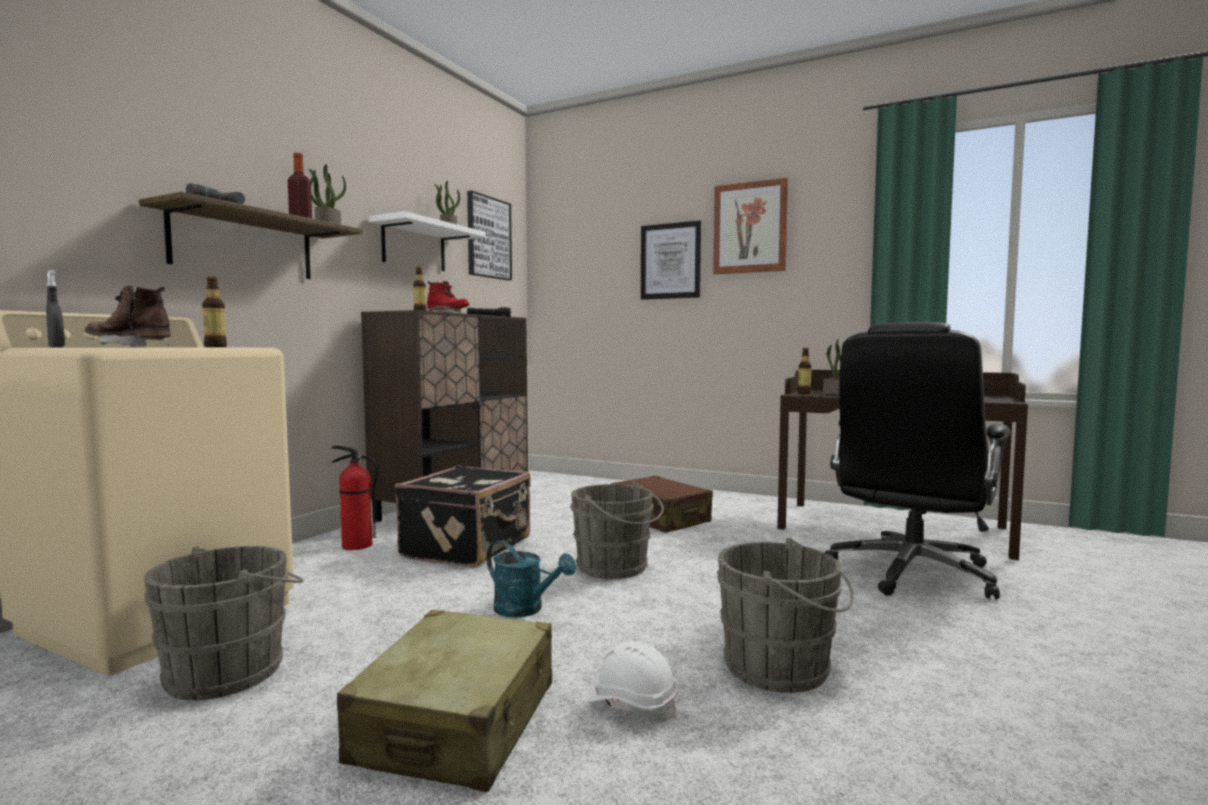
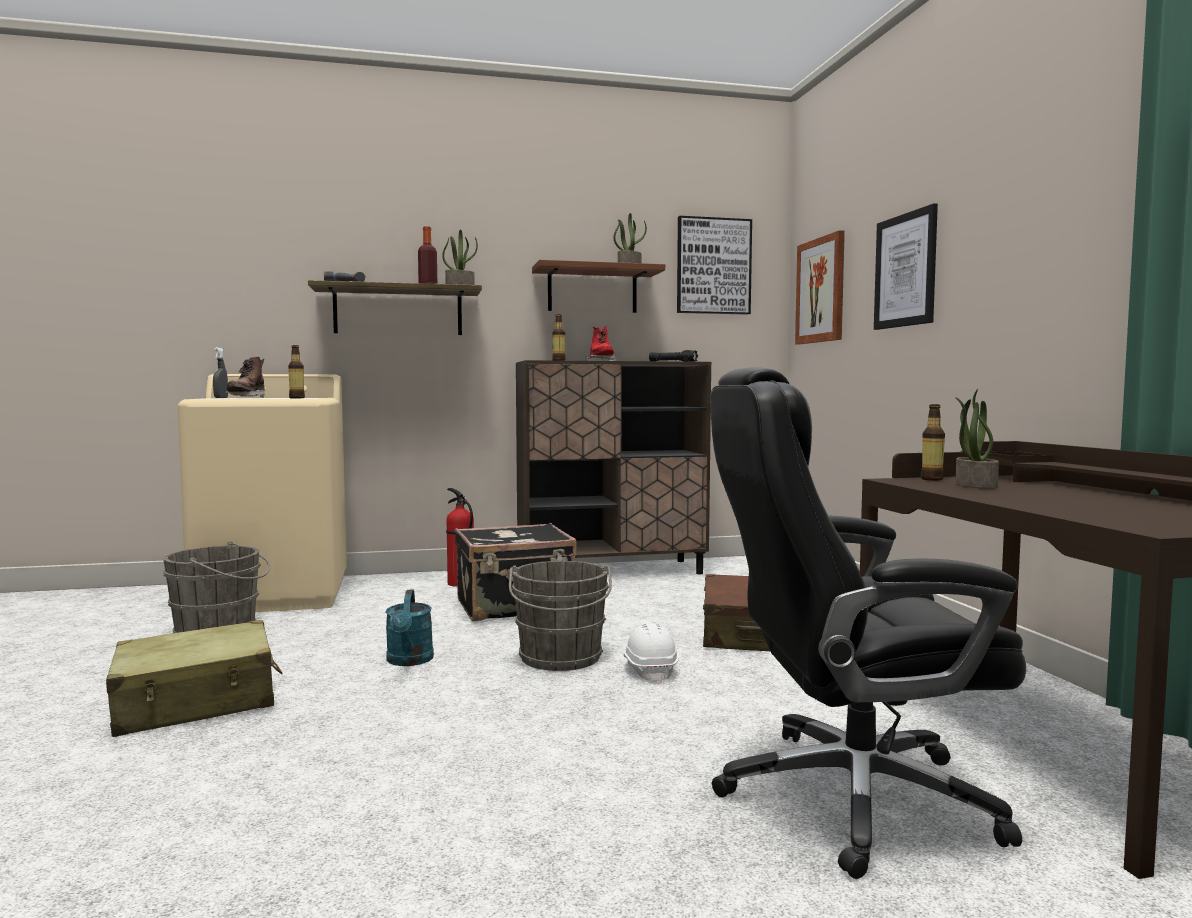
camera: 50 degrees right, 0 degrees up
brown boot [84,285,171,347] -> brown boot turned 150 degrees counterclockwise [226,357,265,398]
white shelf [369,211,486,271] -> brown shelf [532,260,665,313]
white hard hat [585,641,678,723] -> white hard hat moved to [623,623,679,683]
picture [713,178,788,274] -> picture moved to [795,230,845,344]
grey bucket [717,538,854,693] -> none

